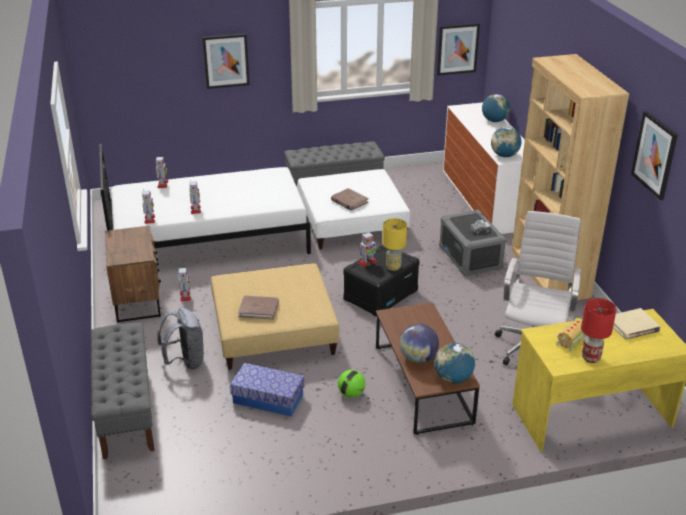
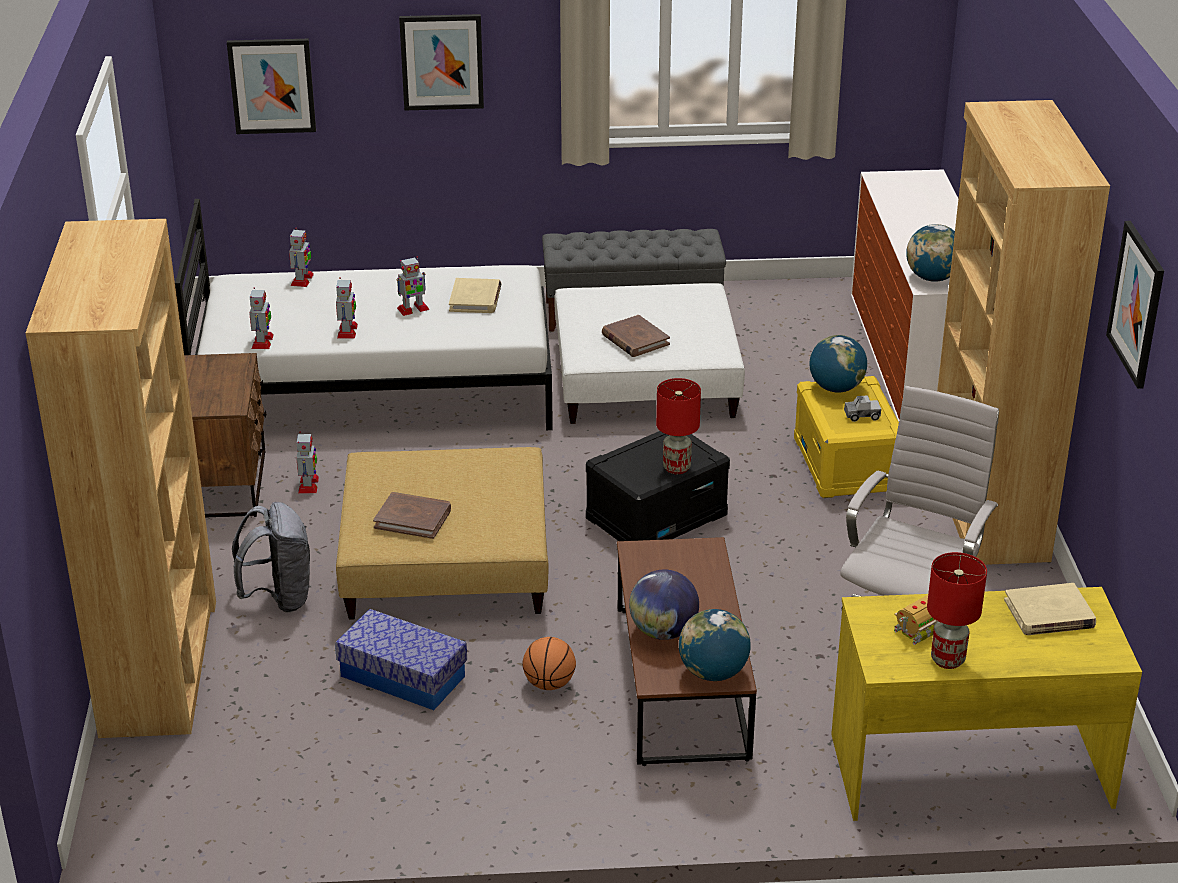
camera: 10 degrees right, 0 degrees up
grey bench [91,323,155,459] -> brown bookcase [26,219,216,738]
football [338,370,365,398] -> basketball [522,637,576,690]
toy robot [358,232,377,267] -> toy robot moved to [396,256,429,316]
yellow table lamp [383,218,407,271] -> red table lamp [656,378,701,474]
picture [437,23,480,75] -> picture moved to [227,39,316,134]
grey storage box [439,210,506,276] -> yellow storage box [794,376,899,498]
globe [482,94,510,122] -> globe moved to [809,335,867,393]
none -> beige book [449,278,501,313]

